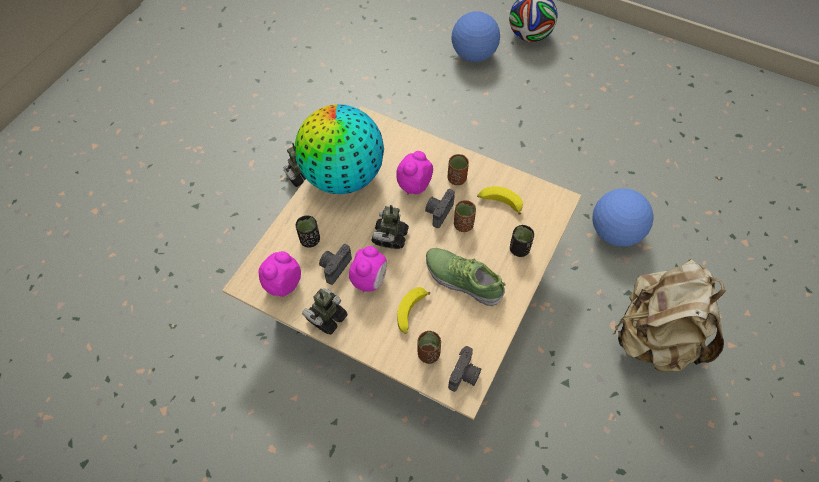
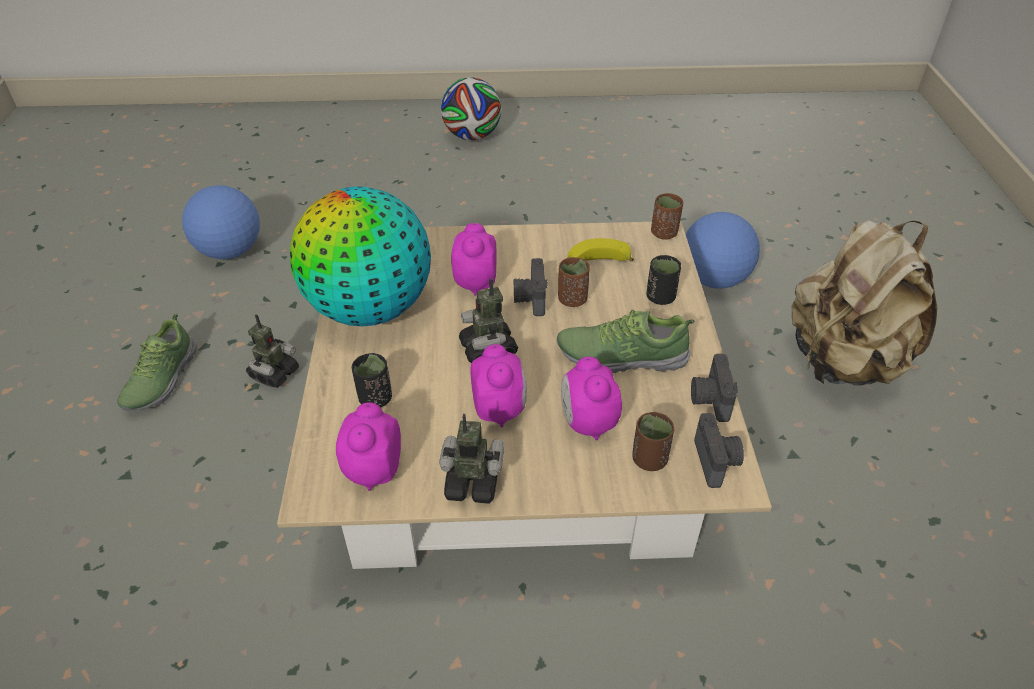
camera: 30 degrees left, 15 degrees down
toy robot [302,288,348,334] -> toy robot turned 90 degrees clockwise [439,414,504,504]
camera [319,244,352,285] -> camera moved to [691,354,738,422]
banana [397,287,430,334] -> alarm clock [561,357,622,440]
brown cup [448,154,469,185] -> brown cup moved to [651,193,683,240]
football [452,11,500,62] -> football moved to [182,185,260,259]
none -> shoe [118,313,197,411]

